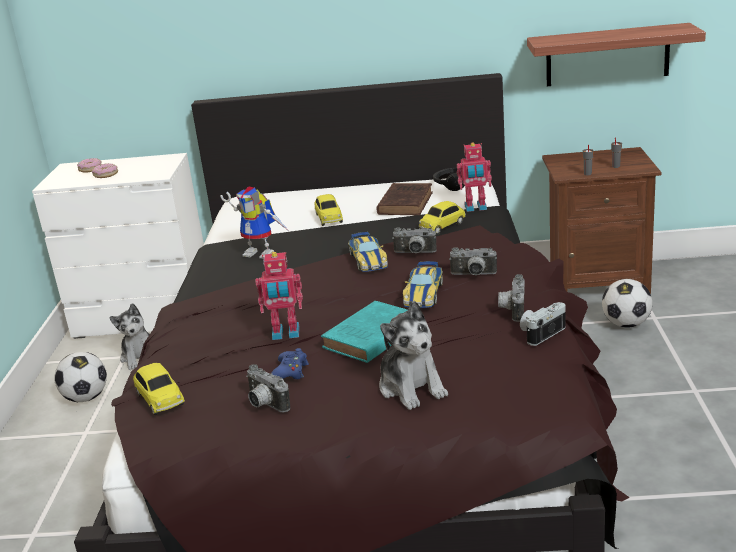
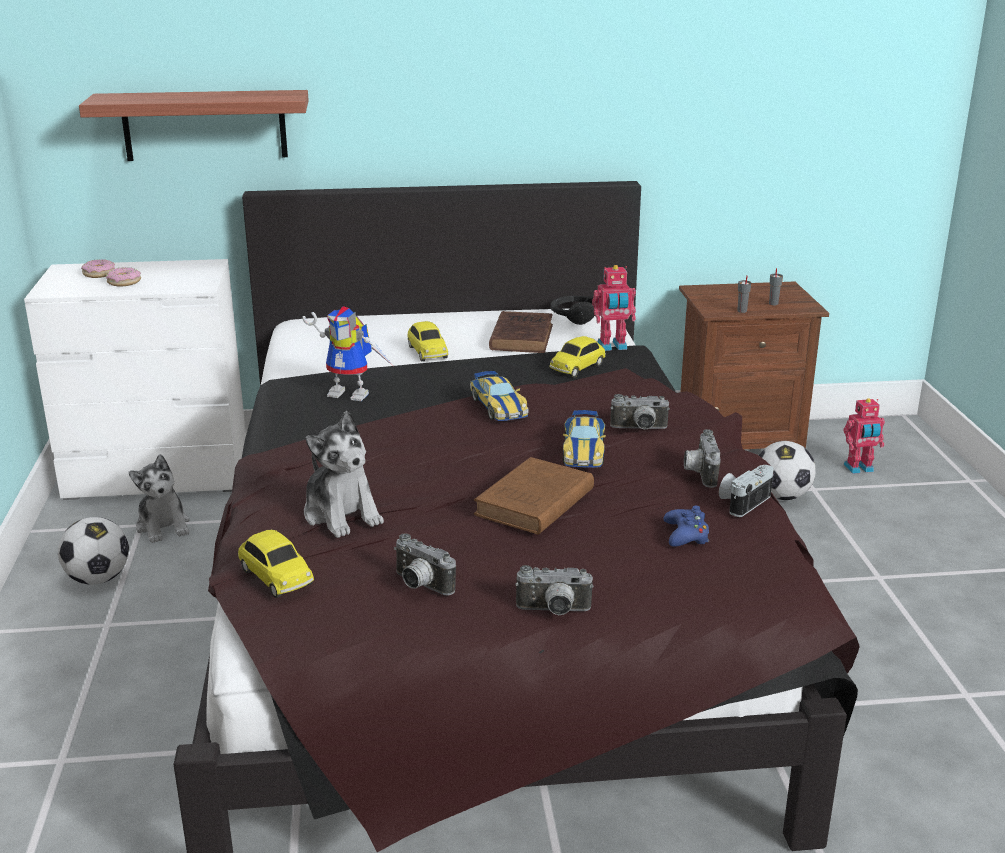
camera: 10 degrees left, 0 degrees up
toy robot [255,252,303,340] -> toy robot moved to [843,398,885,474]
blue game controller [271,348,309,379] -> blue game controller moved to [664,506,709,547]
turquoise book [321,301,407,363] -> brown book [474,457,594,535]
plush toy [379,301,448,410] -> plush toy moved to [304,411,384,538]
camera [392,228,437,253] -> camera moved to [515,565,594,615]
shelf [527,23,706,86] -> shelf moved to [79,90,309,161]

